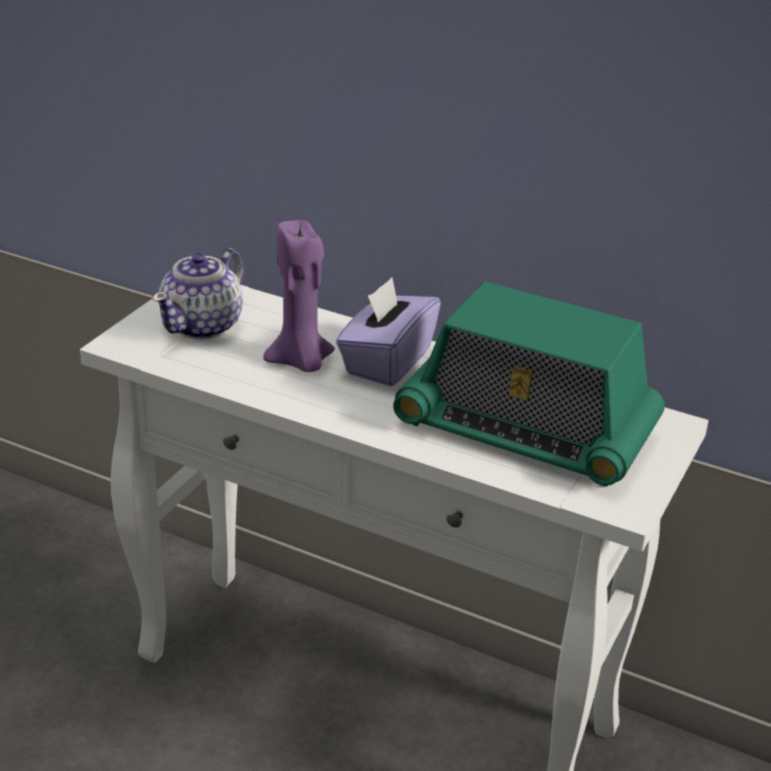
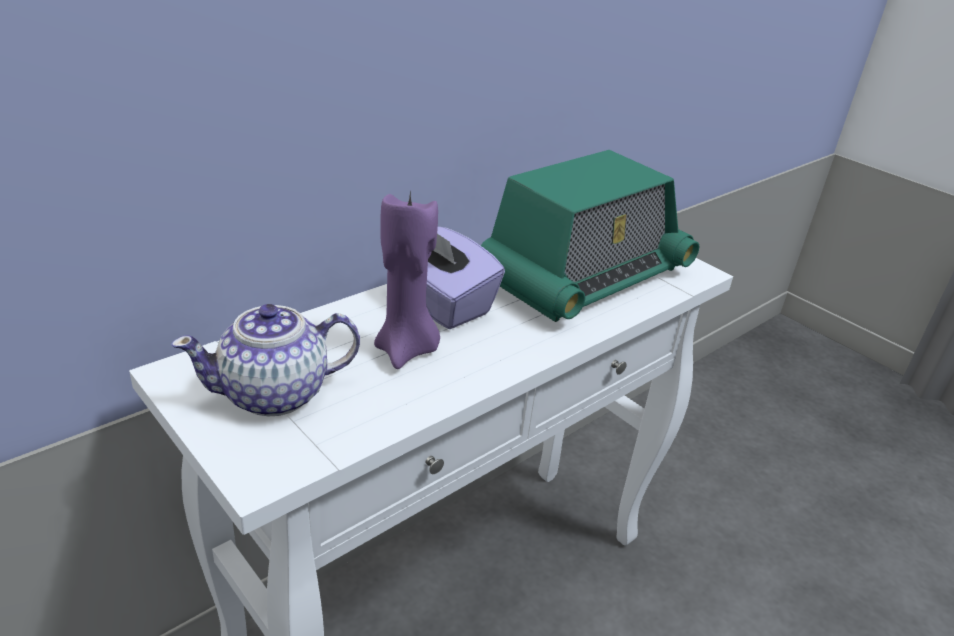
camera: 70 degrees left, 0 degrees up
teapot [153,248,244,340] -> teapot turned 105 degrees clockwise [171,304,360,417]

